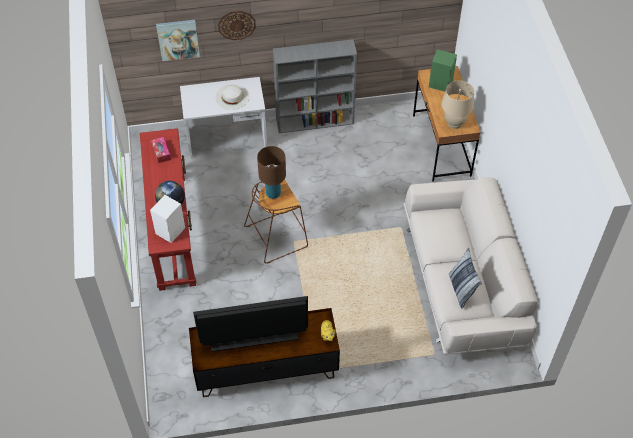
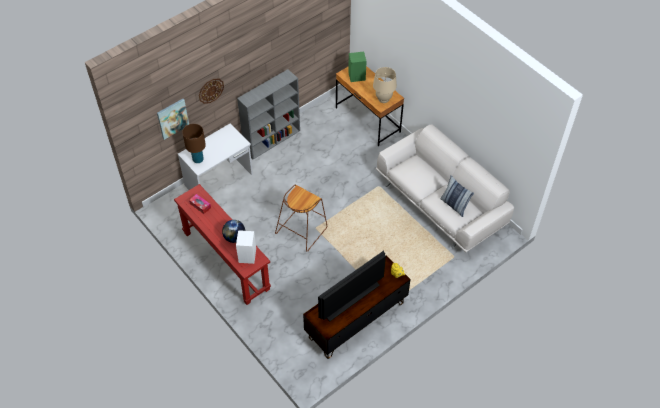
camera: 30 degrees left, 0 degrees up
white hat [216,84,250,110] -> none
brown table lamp [257,146,286,199] -> brown table lamp moved to [182,124,206,163]

